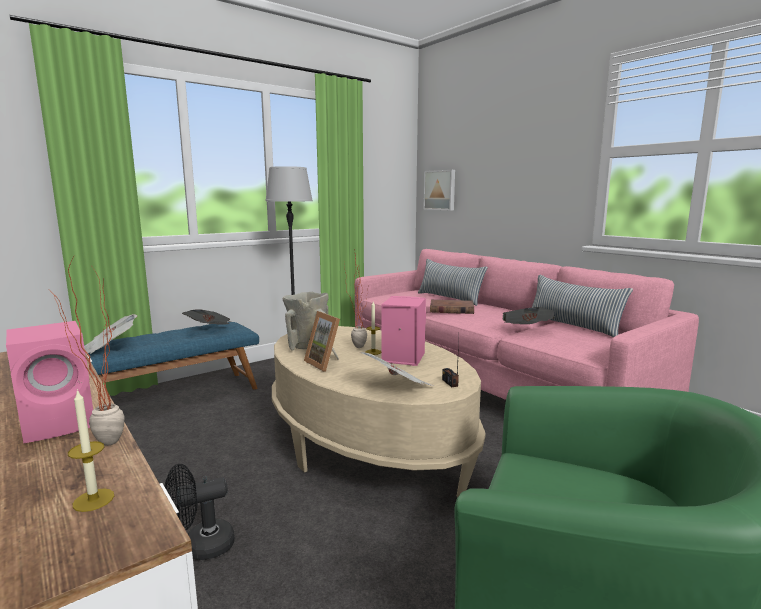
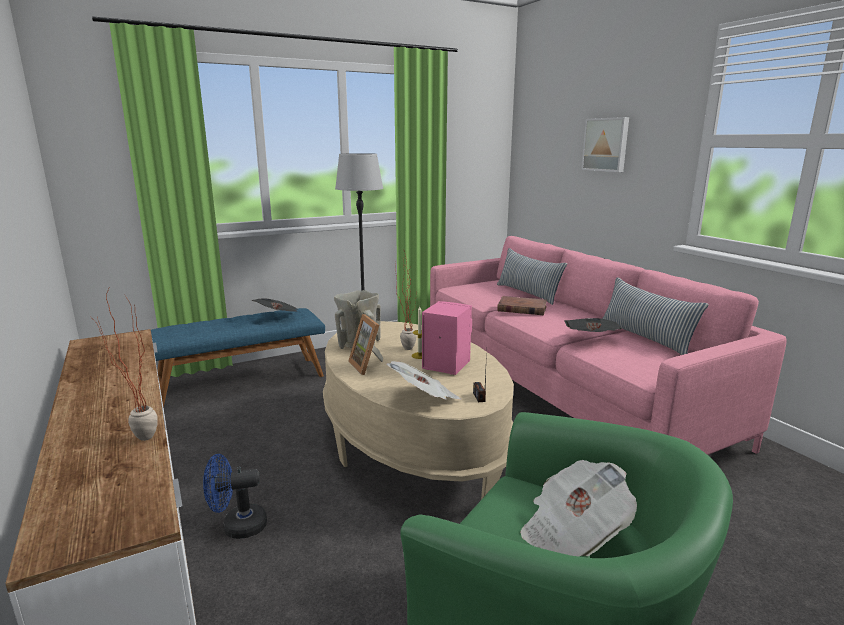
camera: 10 degrees right, 5 degrees up
pink speaker [6,321,93,443] -> none
candle [68,389,114,512] -> none
newspaper [84,314,137,354] -> newspaper moved to [520,460,637,557]
black fan [165,464,235,560] -> blue fan [203,454,267,539]
picture [423,170,455,210] -> picture moved to [581,117,629,172]

